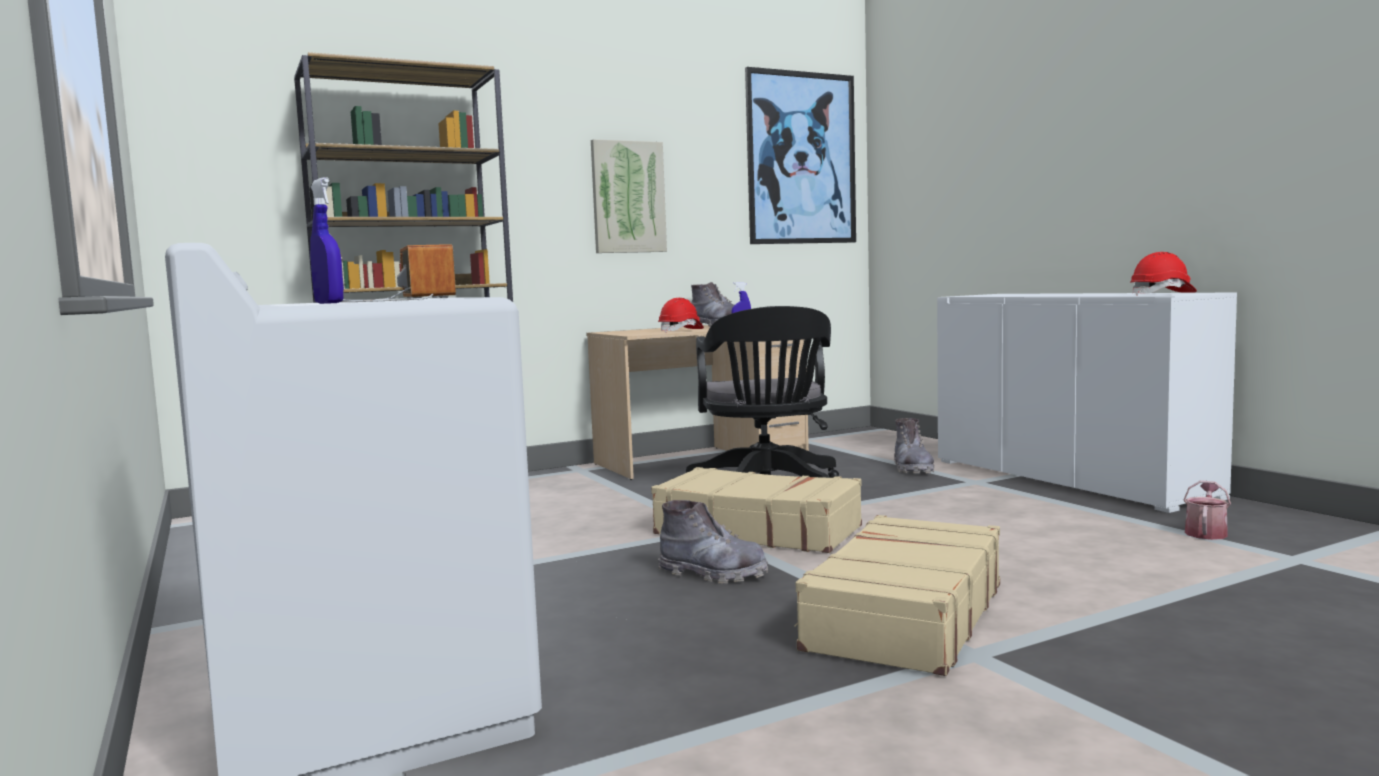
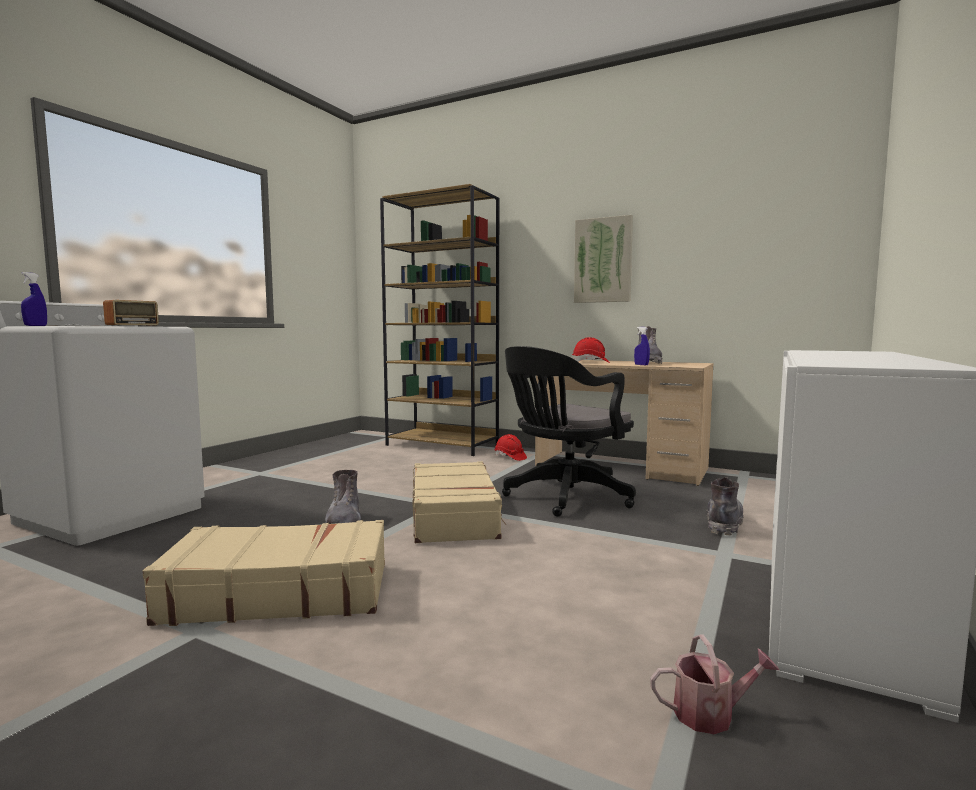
camera: 55 degrees right, 0 degrees up
picture [745,67,856,244] -> none
grey boot [894,418,935,473] -> grey boot turned 150 degrees clockwise [707,477,744,535]
red hard hat [1130,252,1197,296] -> red hard hat moved to [494,434,527,461]

